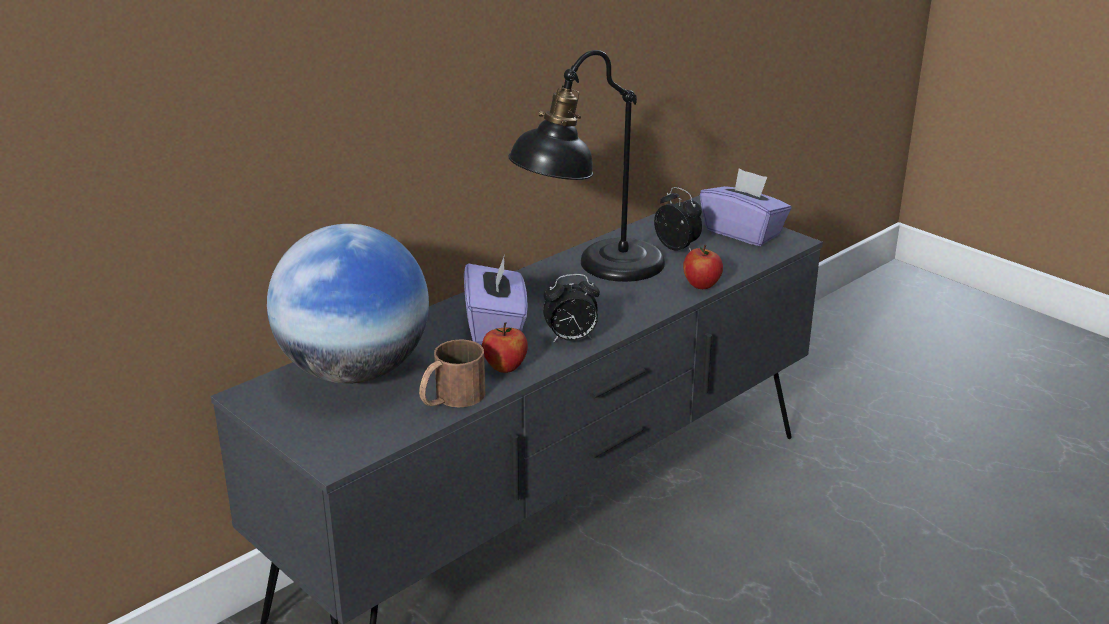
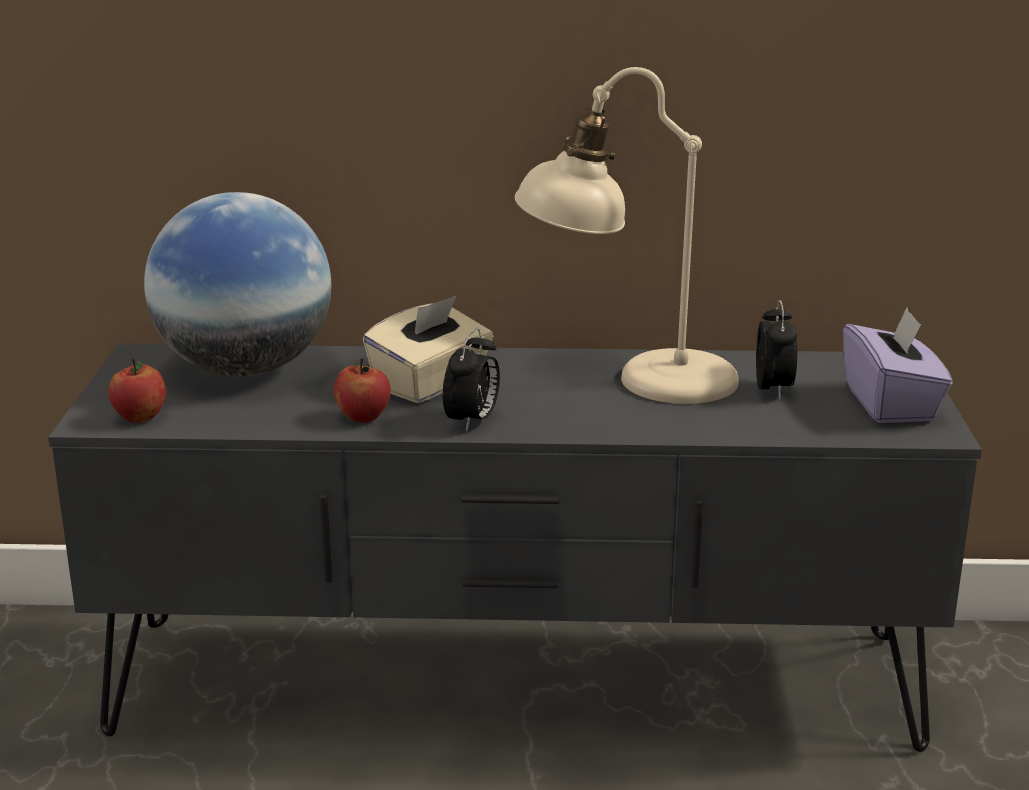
camera: 45 degrees right, 5 degrees down
brown mug [419,339,485,407] -> none
purple tissue box [464,255,528,345] -> beige tissue box [363,295,493,403]
black table lamp [509,50,665,282] -> beige table lamp [515,67,739,404]
alarm clock [543,274,600,342] -> alarm clock turned 105 degrees counterclockwise [443,328,500,432]
apple [683,245,723,289] -> apple moved to [108,358,166,423]

